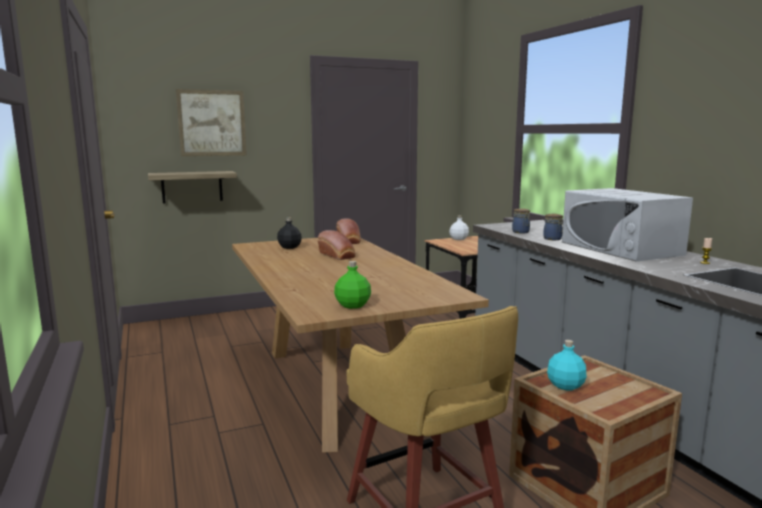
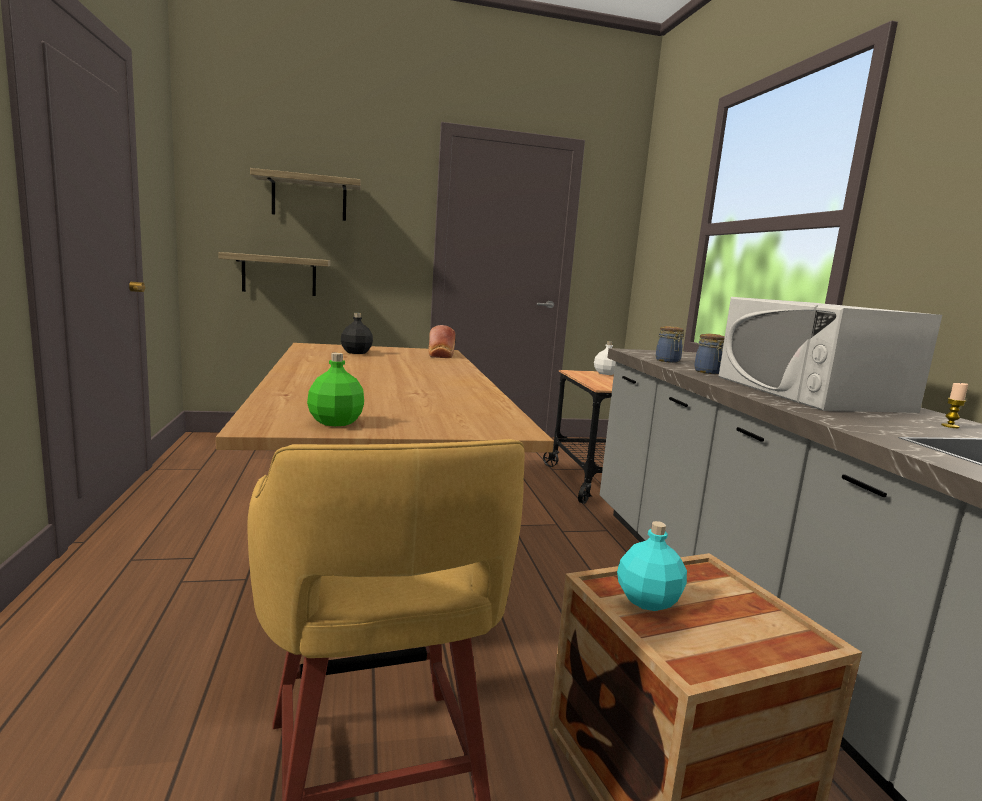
camera: 10 degrees right, 0 degrees up
picture [176,89,247,156] -> shelf [250,168,361,221]
bread [318,230,356,260] -> none

